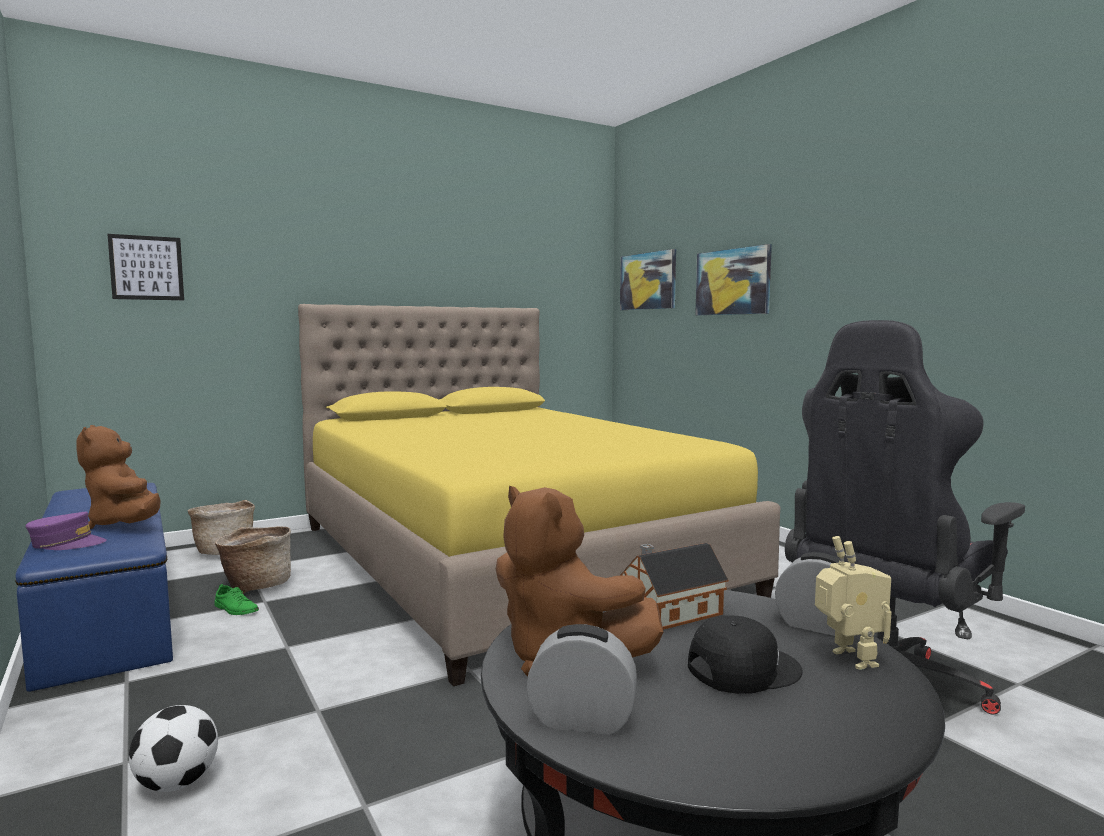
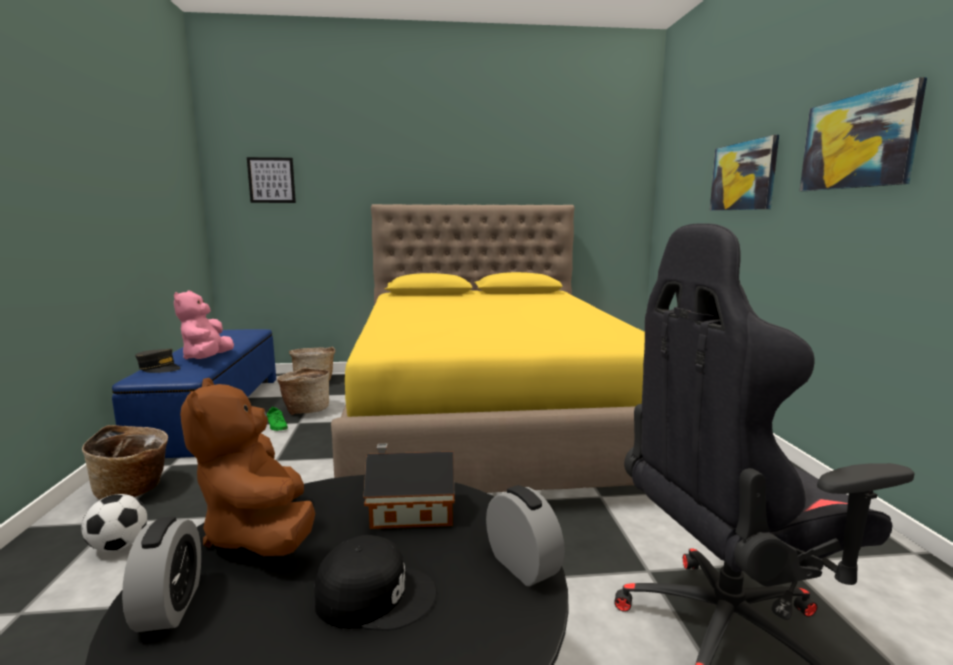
camera: 25 degrees right, 5 degrees up
purple cap [26,512,107,550] -> grey cap [135,349,180,373]
brown plush toy [76,425,161,529] -> pink plush toy [174,291,234,359]
alarm clock [527,624,637,735] -> alarm clock turned 45 degrees clockwise [122,517,201,632]
picture [620,249,676,310] -> picture moved to [800,77,927,191]
toy robot [815,536,892,670] -> none
none -> basket [82,425,168,500]

